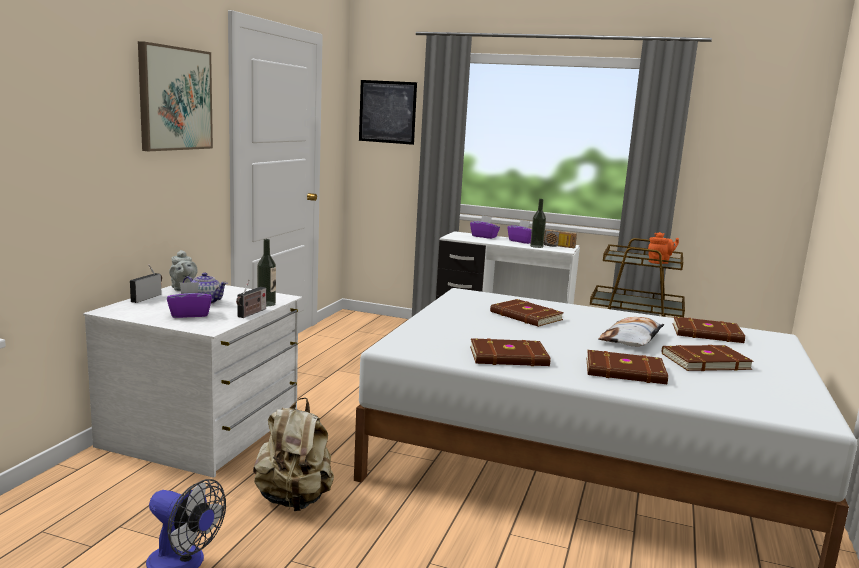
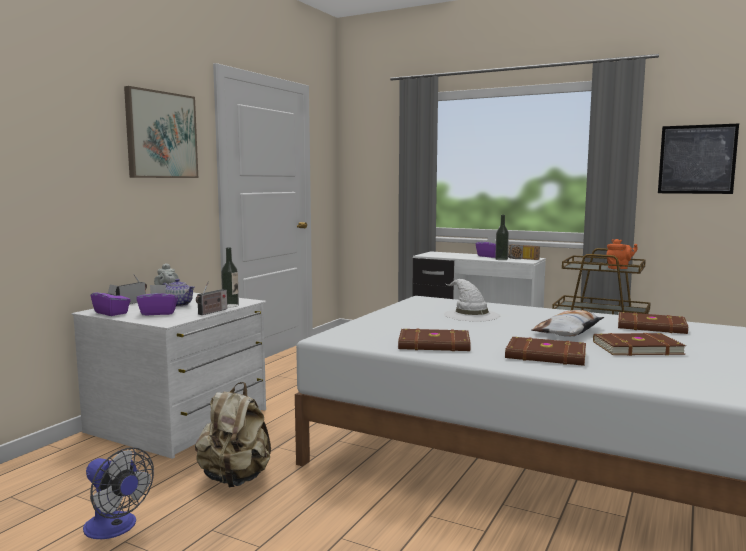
camera: 10 degrees right, 5 degrees down
picture [359,80,417,145] -> picture moved to [658,124,739,194]
purple tissue box [470,215,500,239] -> purple tissue box moved to [91,284,131,316]
brown book [490,299,564,327] -> white hat [444,279,500,322]

